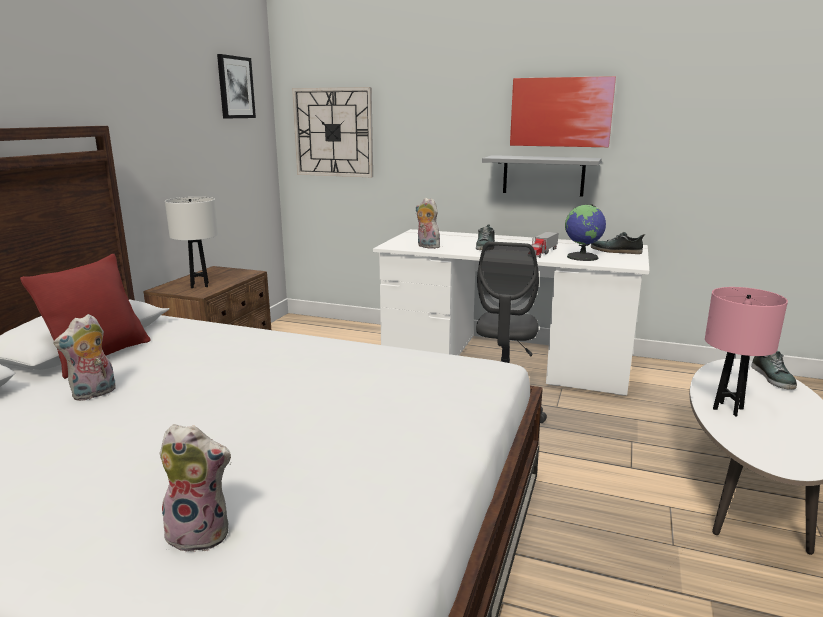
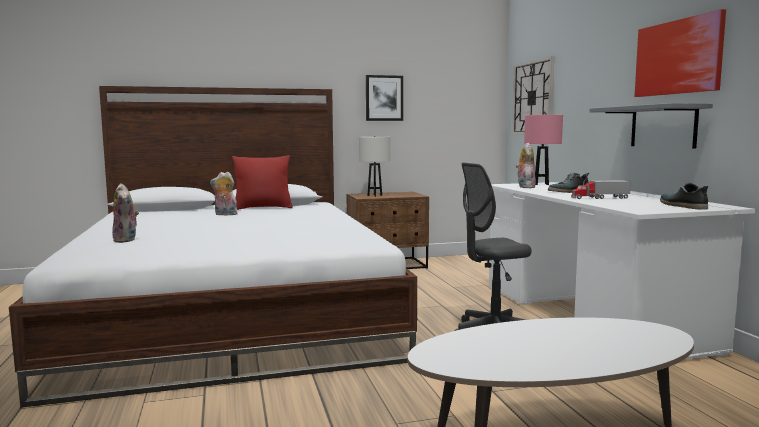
camera: 55 degrees right, 10 degrees down
picture [217,54,256,118] -> picture moved to [366,75,403,121]
globe [565,204,606,261] -> none
pink table lamp [705,287,788,416] -> pink table lamp moved to [524,115,563,185]
shoe [751,351,797,390] -> none

